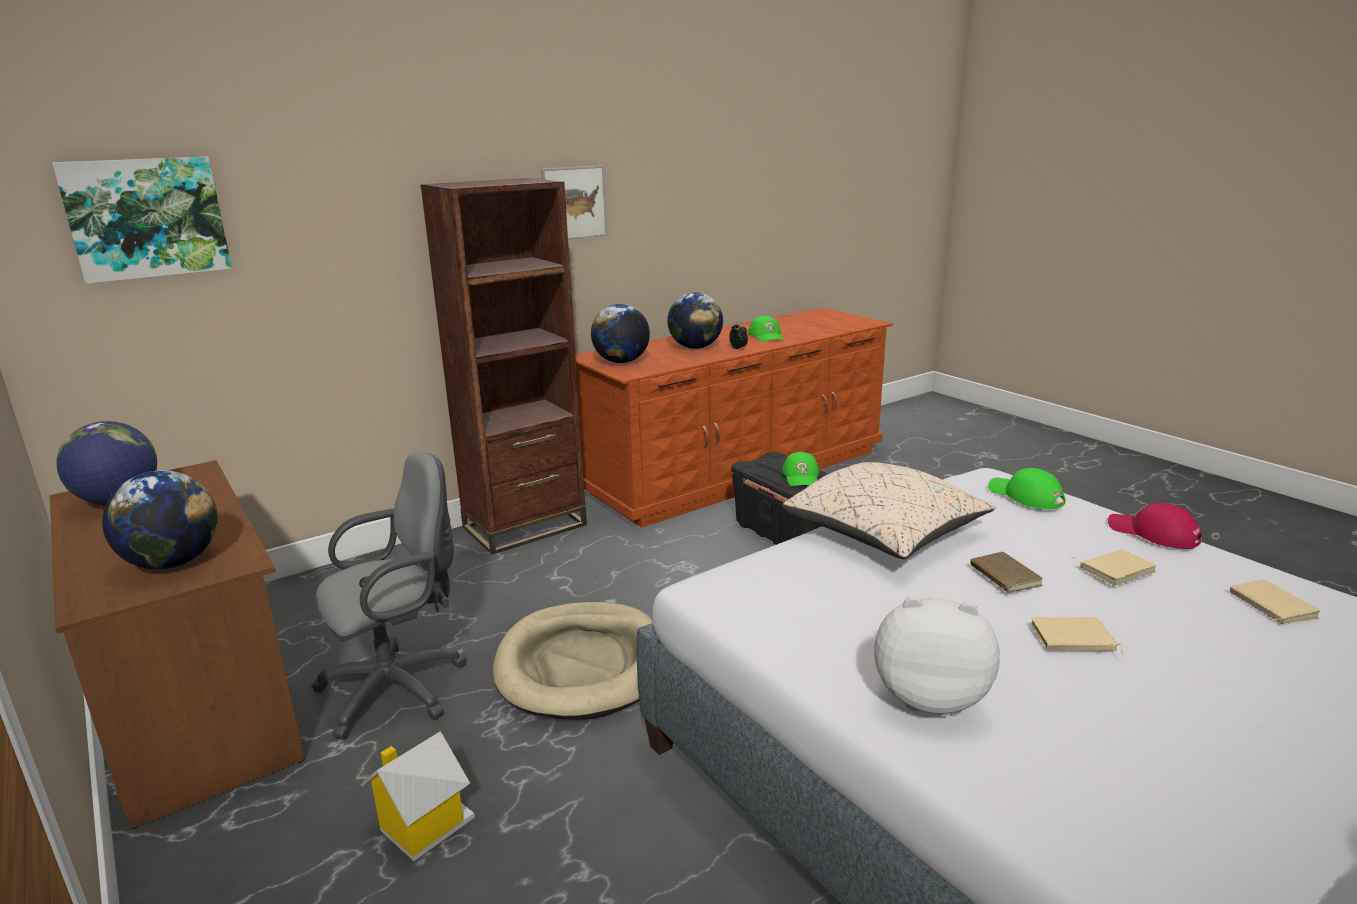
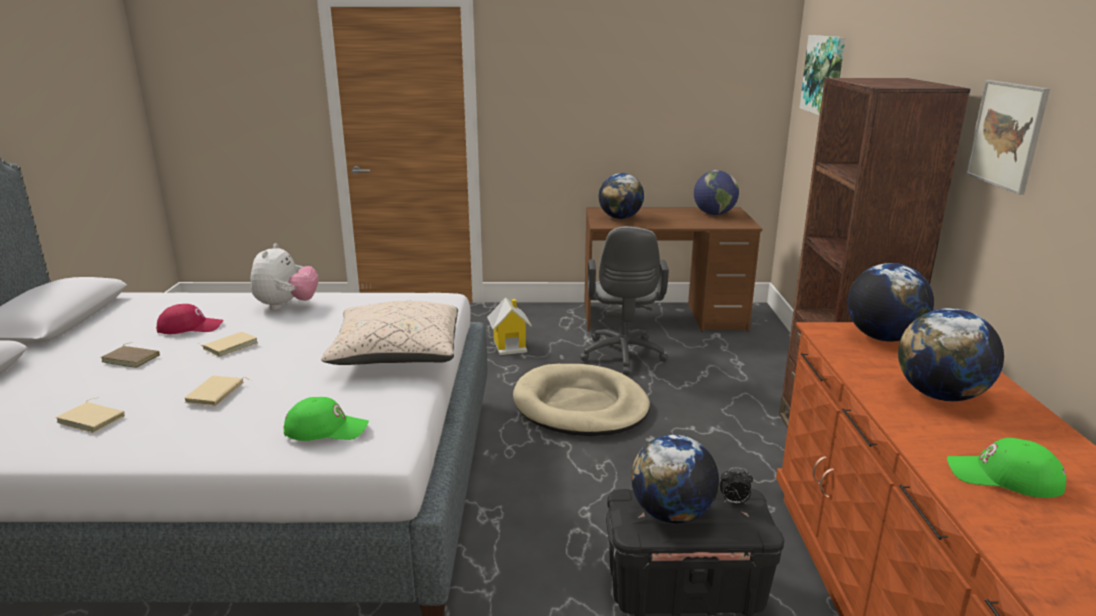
camera: 125 degrees right, 0 degrees up
alarm clock [729,321,748,351] -> alarm clock moved to [720,468,753,504]
green cap [782,452,819,486] -> globe [631,435,719,523]
plush toy [874,596,1000,716] -> plush toy turned 45 degrees counterclockwise [250,243,318,310]
brown book [970,552,1043,593] -> brown book moved to [101,343,160,368]
red cap [1108,503,1202,549] -> red cap moved to [156,304,223,334]

